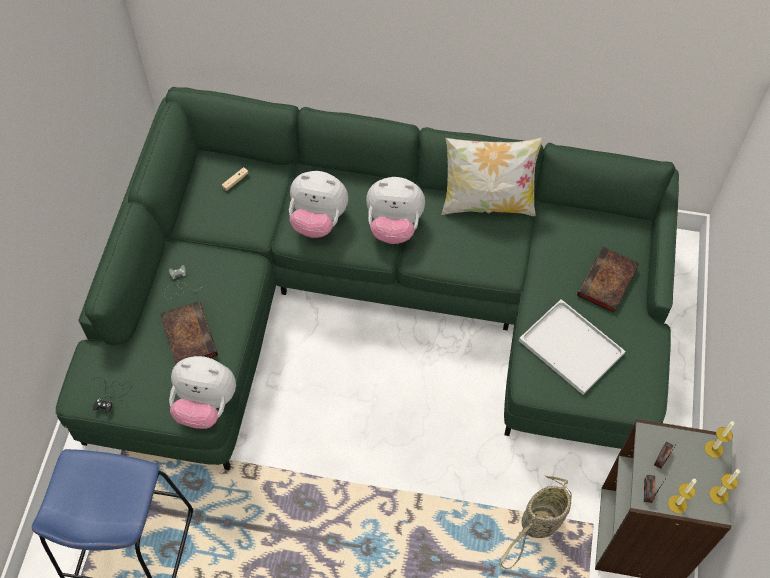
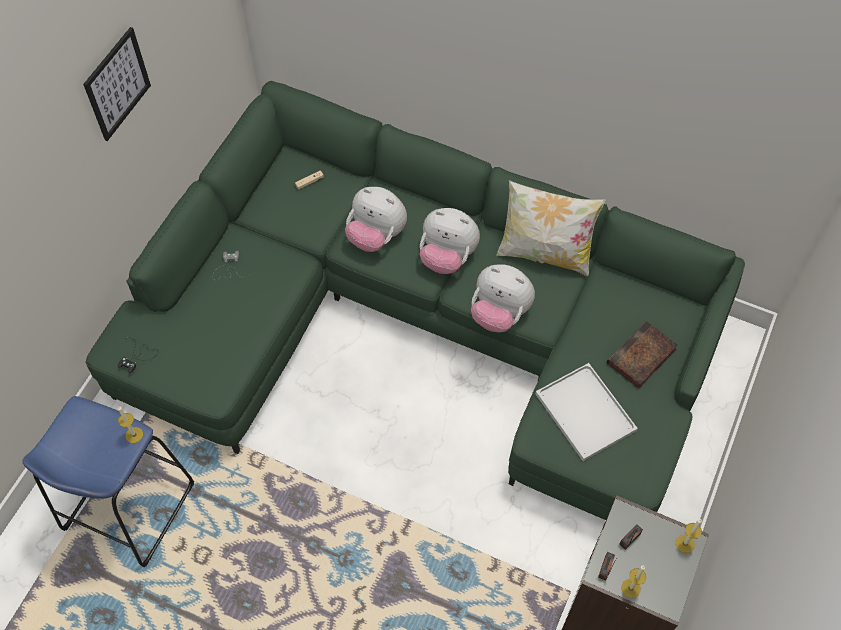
camera: 15 degrees right, 0 degrees up
book [160,301,218,364] -> none
plush toy [169,356,236,429] -> plush toy moved to [471,264,535,332]
basket [499,476,572,569] -> none
candle [709,469,740,504] -> candle moved to [118,407,143,443]
none -> picture [83,27,151,141]

